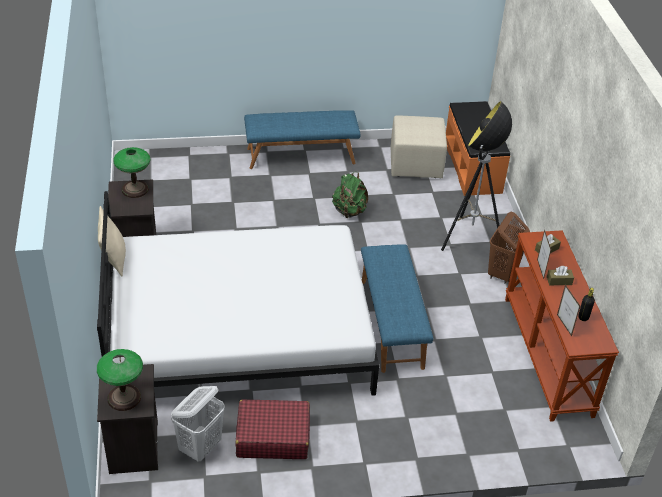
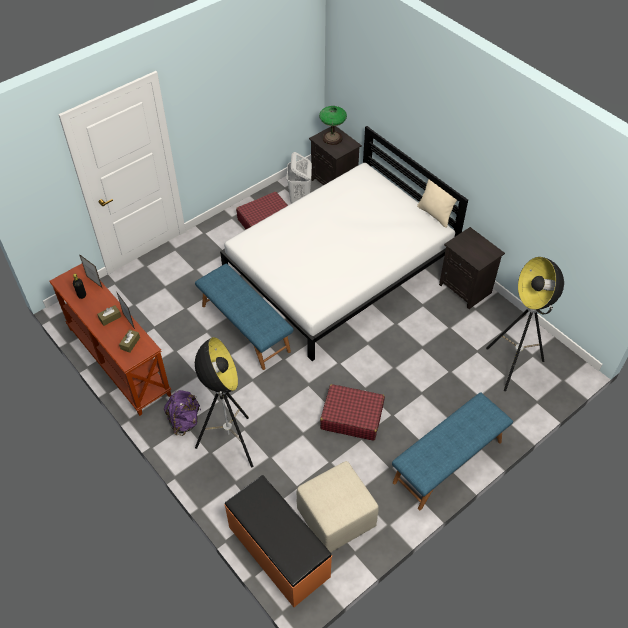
camera: 150 degrees right, 10 degrees up
table lamp [113,147,151,198] -> none
green backpack [332,172,368,218] -> red suitcase [320,384,385,441]
brown laundry basket [488,212,530,284] -> purple backpack [164,390,201,436]
none -> floor lamp [486,257,564,392]

